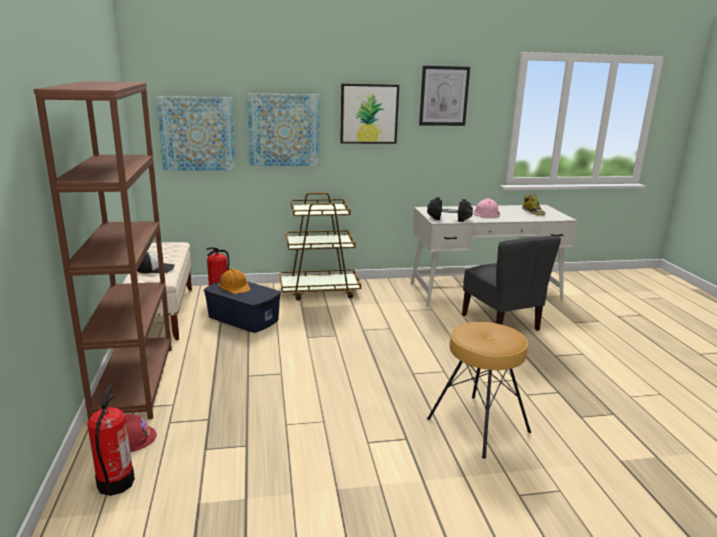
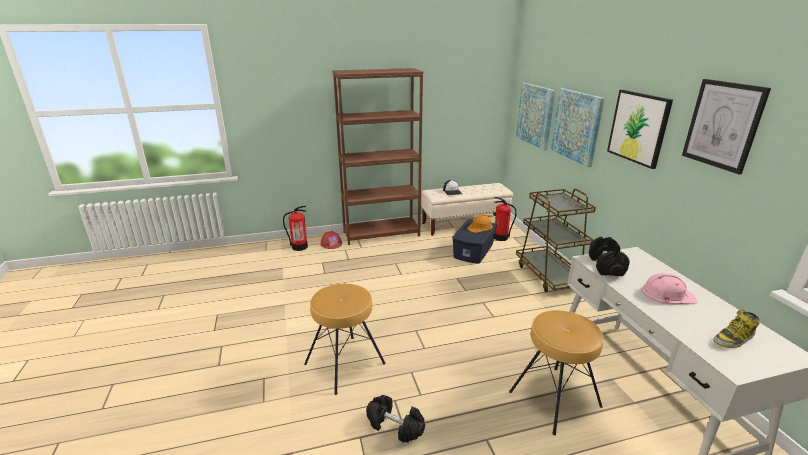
camera: 85 degrees right, 5 degrees up
grey chair [462,236,561,331] -> brown stool [509,310,604,435]
none -> black dumbbell [366,395,425,443]

